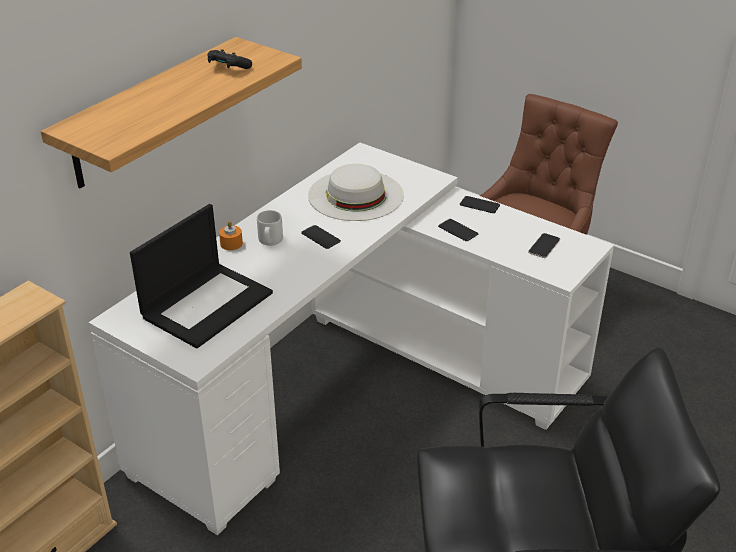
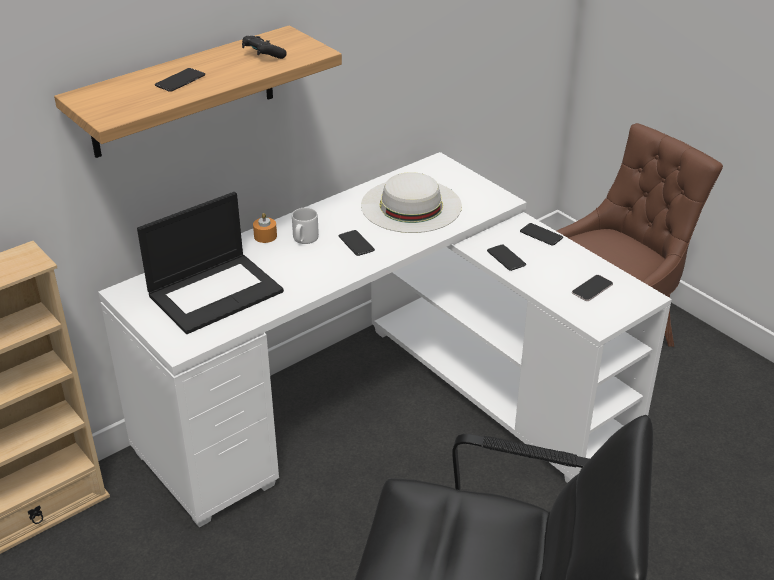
camera: 15 degrees right, 0 degrees up
none -> phone [155,68,205,92]

